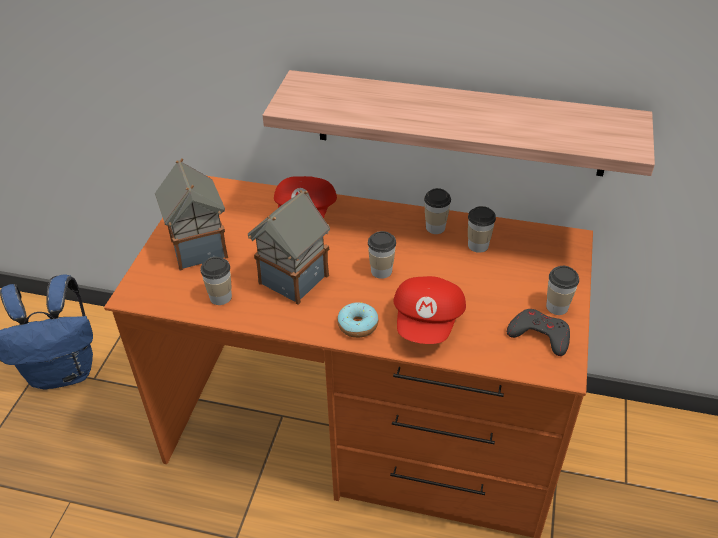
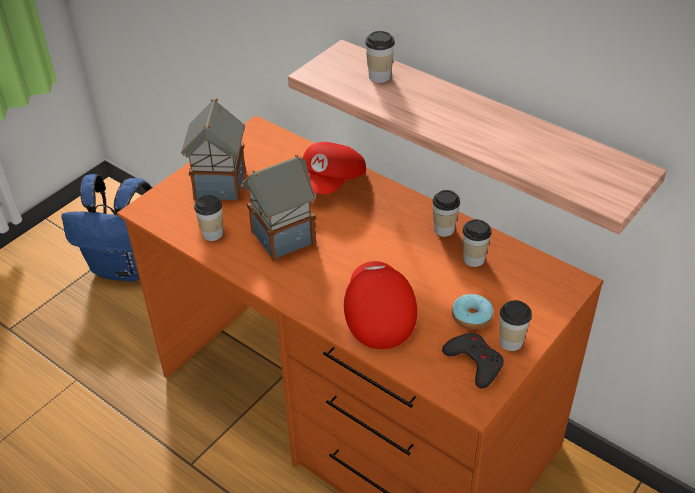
camera: 25 degrees right, 0 degrees up
donut [337,302,378,338] -> donut moved to [452,294,493,330]
cup [368,231,396,279] -> cup moved to [365,31,395,83]
red cap [393,276,466,344] -> red cap turned 135 degrees clockwise [344,261,417,349]

